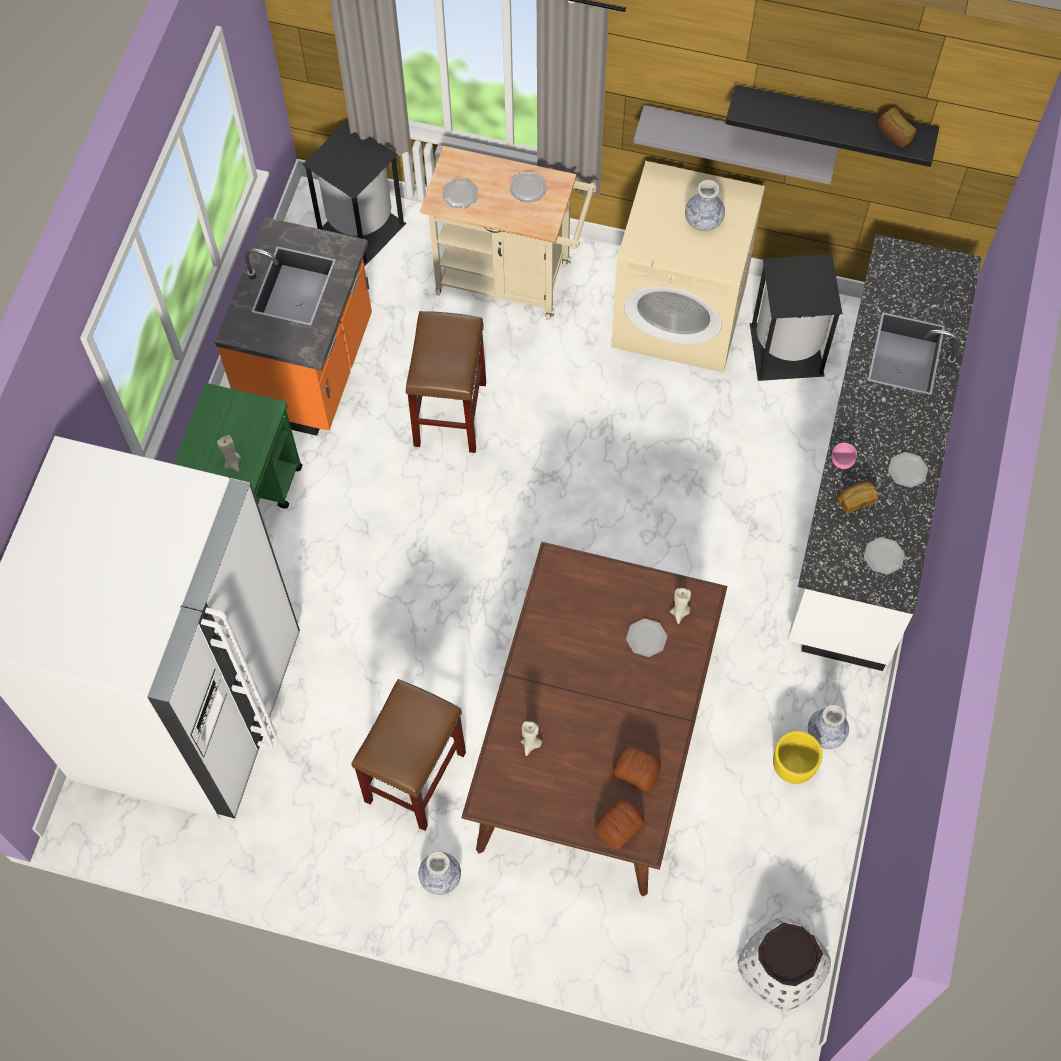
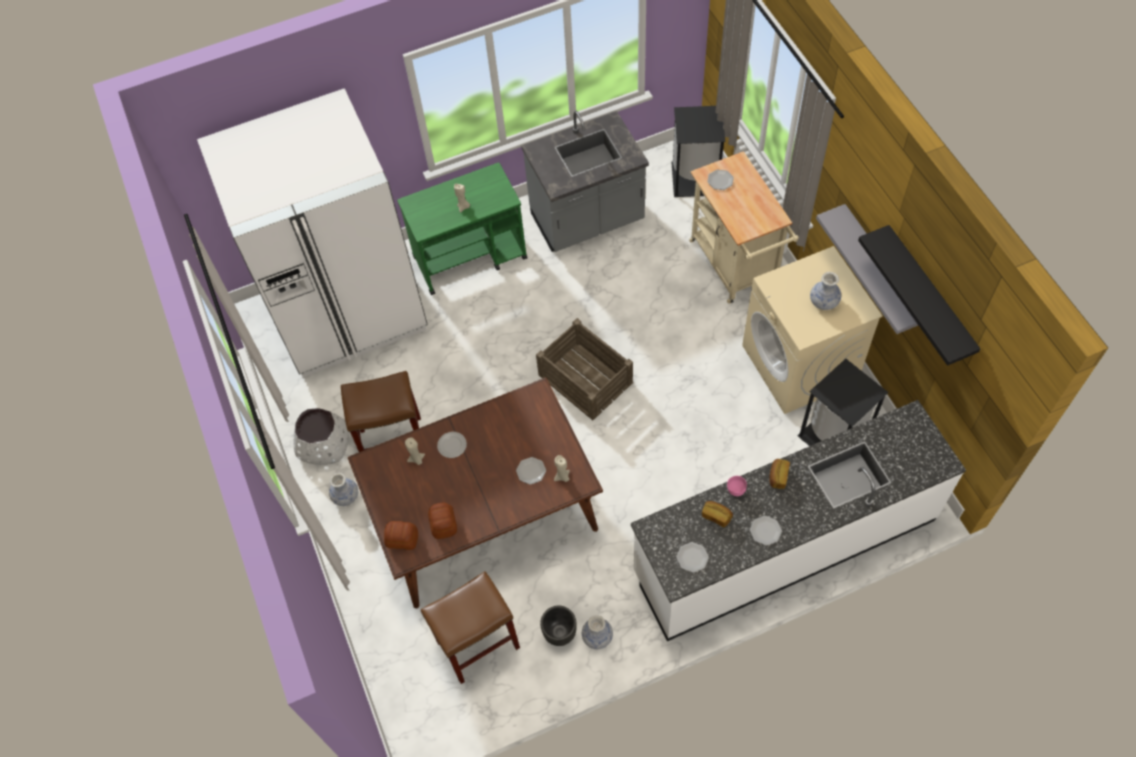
camera: 55 degrees right, 5 degrees down
orange counter [215,217,372,436] -> grey counter [521,111,649,252]
brown stool [406,311,486,453] -> brown stool moved to [421,571,520,684]
plate [510,172,547,202] -> plate moved to [437,432,467,458]
white planter [737,917,831,1011] -> white planter moved to [293,408,349,465]
yellow planter [773,731,823,784] -> black planter [540,606,577,646]
bread [878,108,916,147] -> bread moved to [769,459,790,489]
none -> crate [536,318,633,420]

